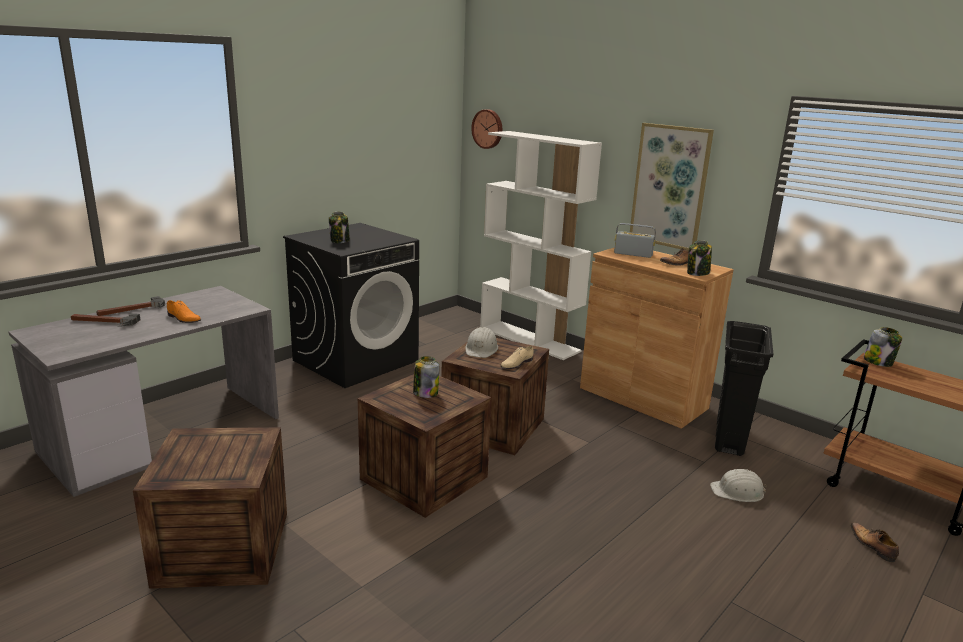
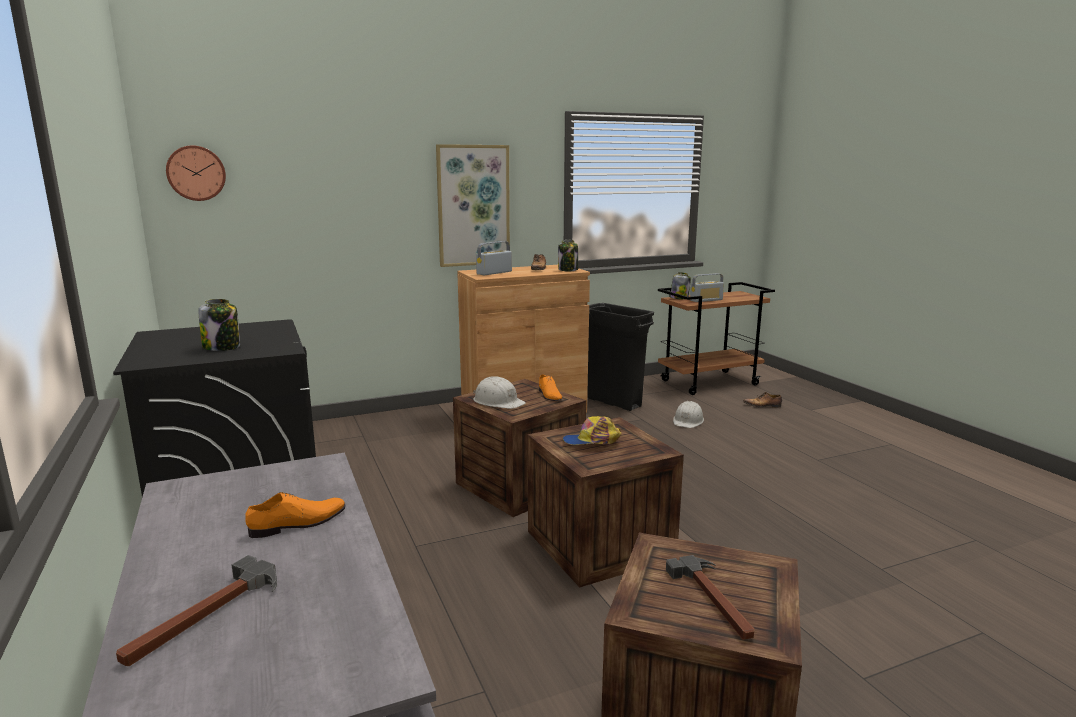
camera: 65 degrees left, 5 degrees down
hammer [96,296,165,316] -> hammer moved to [666,555,754,640]
jar [413,356,439,398] -> cap [563,416,622,445]
white bookcase [480,131,602,360] -> none
beige shoe [501,346,534,369] -> orange shoe [539,374,562,401]
none -> radio [690,273,724,302]

